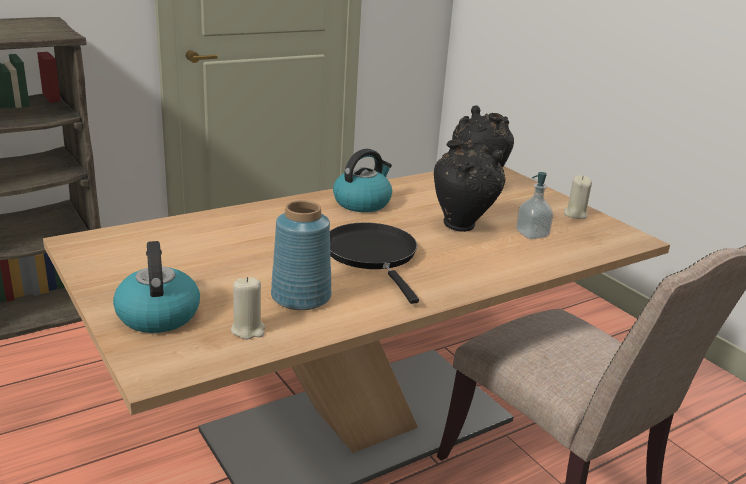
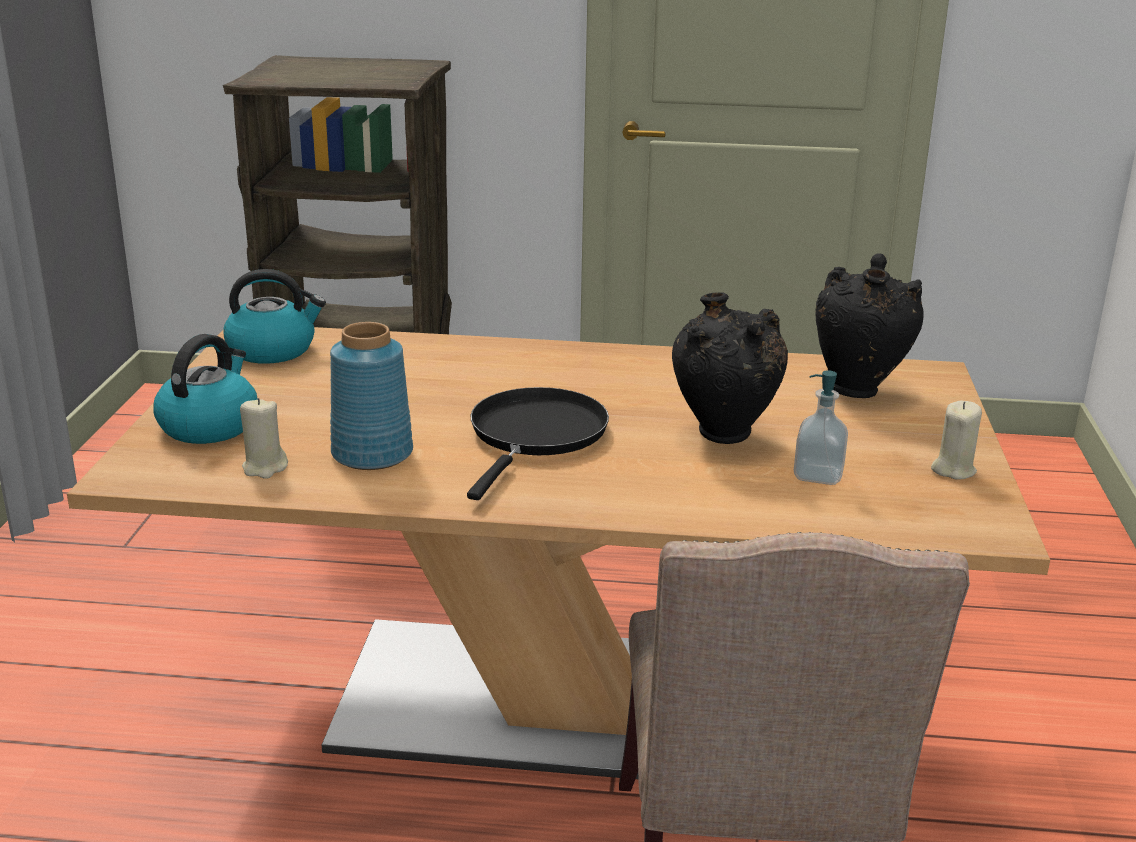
camera: 40 degrees right, 0 degrees up
kettle [333,149,392,212] -> kettle moved to [223,269,326,364]

